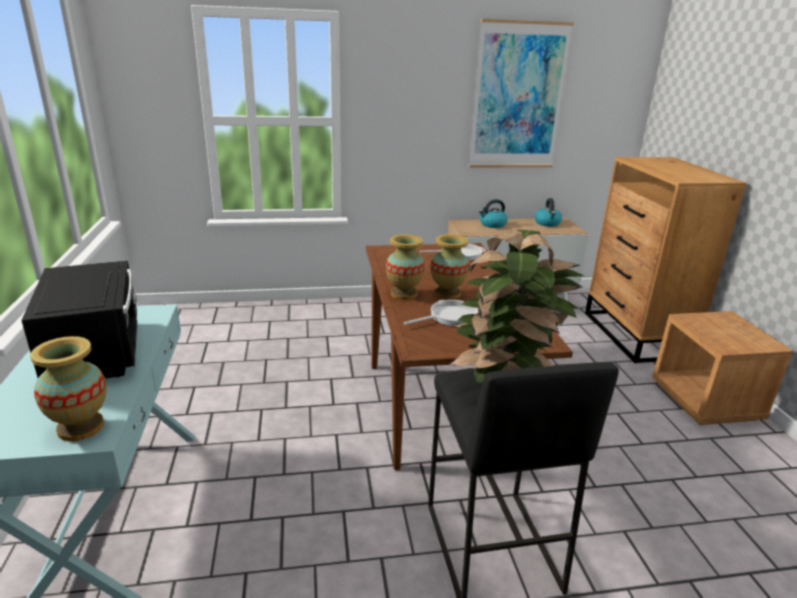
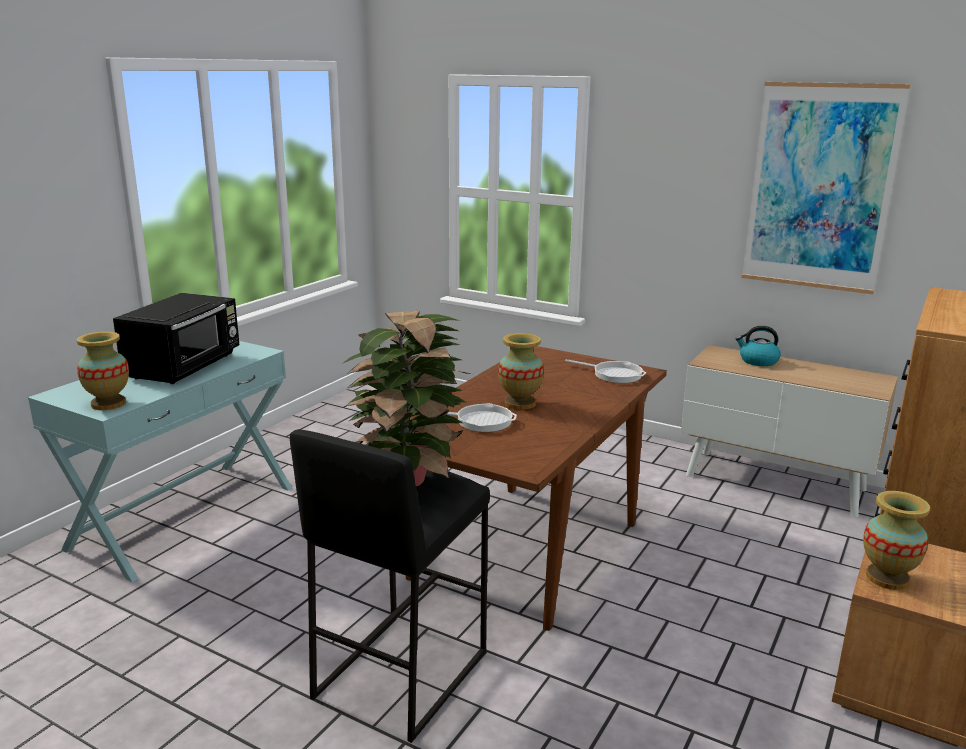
camera: 40 degrees right, 5 degrees down
vase [386,234,425,300] -> vase moved to [863,491,930,590]
kettle [535,198,562,227] -> none

